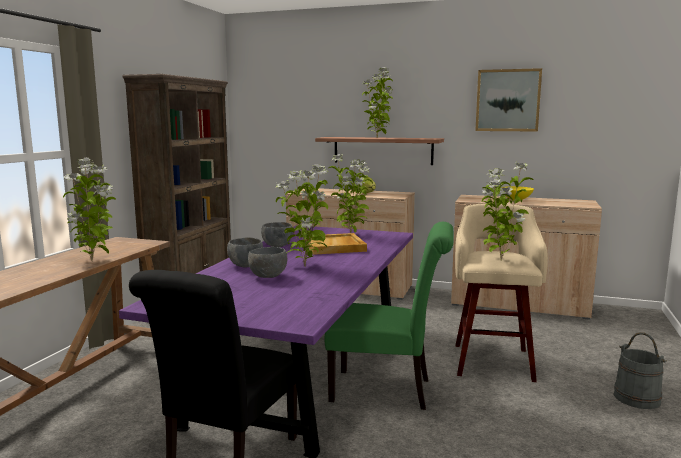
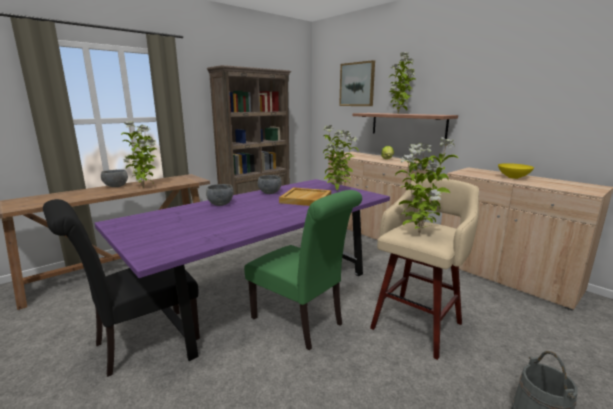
camera: 30 degrees right, 5 degrees up
grey bowl [248,247,287,278] -> grey bowl moved to [101,170,128,187]
potted plant [276,164,328,266] -> none
picture [475,68,542,132] -> picture moved to [339,60,375,106]

